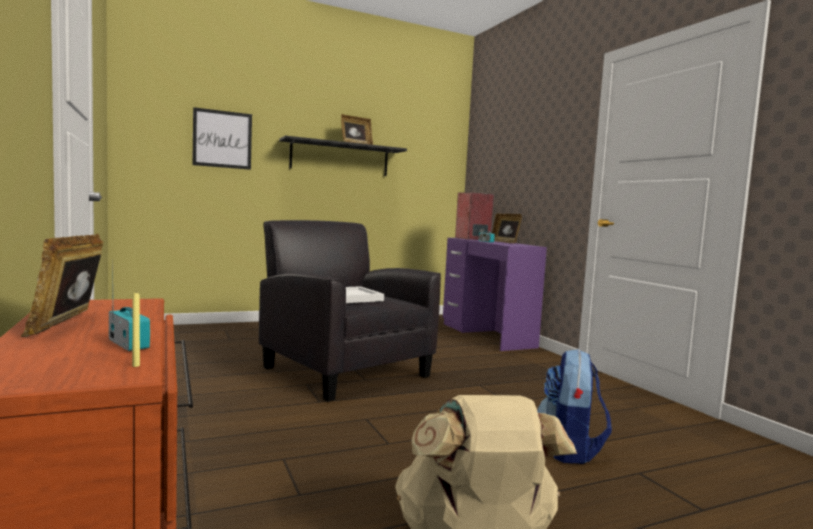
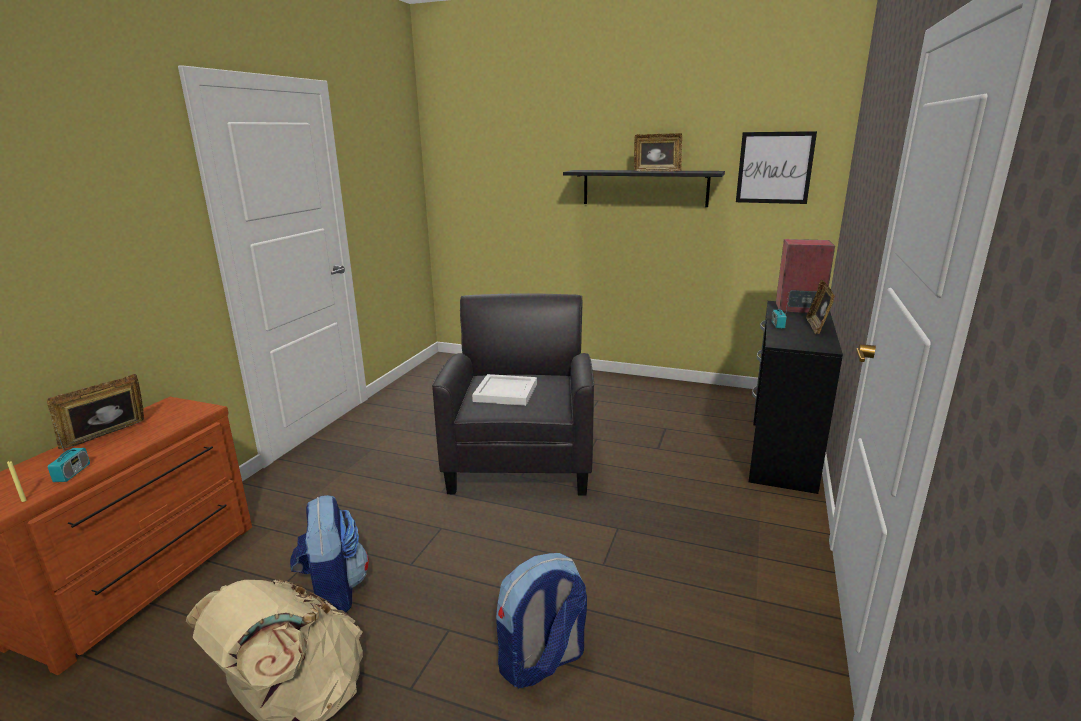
camera: 45 degrees right, 15 degrees up
picture [192,107,252,170] -> picture moved to [736,131,817,204]
purple desk [443,238,547,351] -> black desk [749,301,843,494]
none -> backpack [290,495,369,612]

